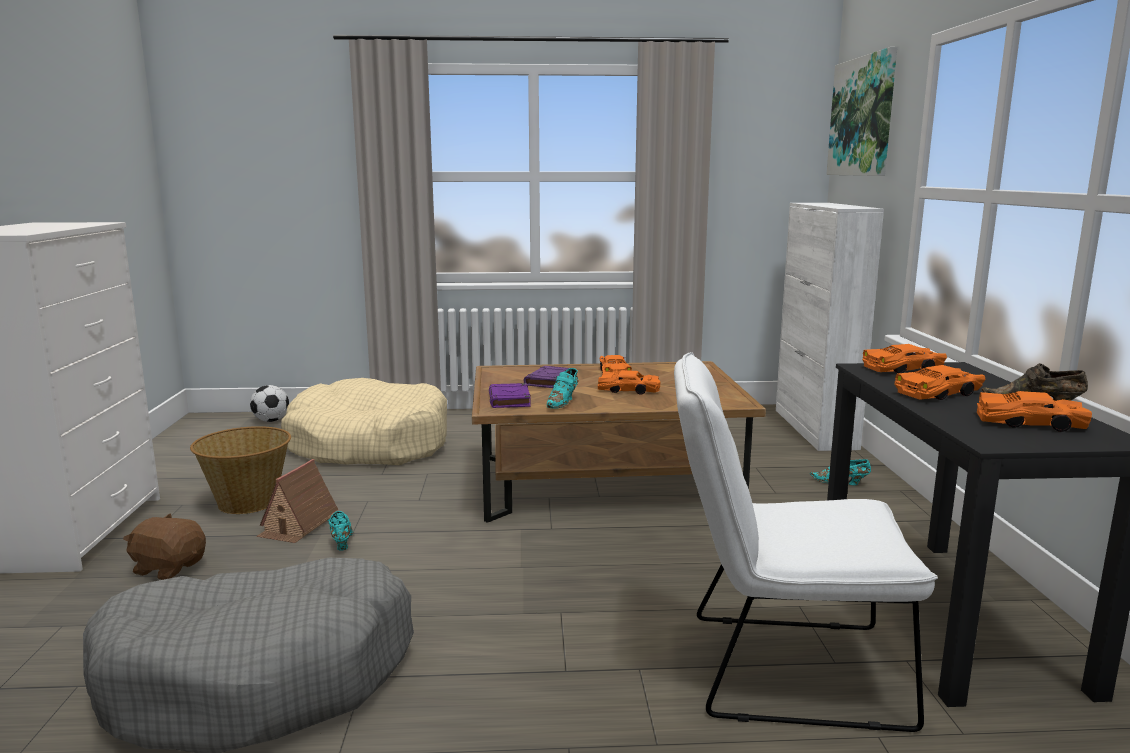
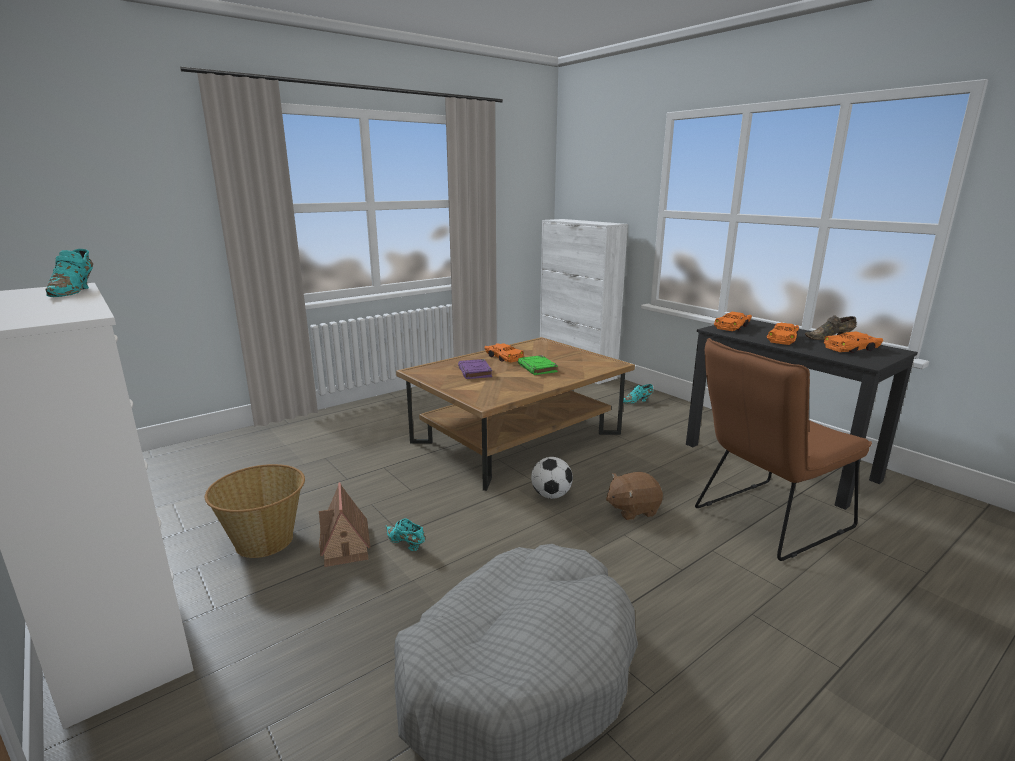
camera: 35 degrees left, 5 degrees up
brown plush toy [123,514,206,580] -> brown plush toy moved to [606,472,663,520]
football [250,385,289,422] -> football moved to [531,457,573,499]
beige dog bed [281,378,447,465] -> none
purple book [489,383,531,408] -> none
turquoise shoe [546,368,579,409] -> turquoise shoe moved to [45,249,93,297]
orange toy car [597,370,661,395] -> green book [518,355,558,375]
white chair [674,352,938,732] -> brown chair [695,338,872,561]
picture [826,47,897,176] -> none

